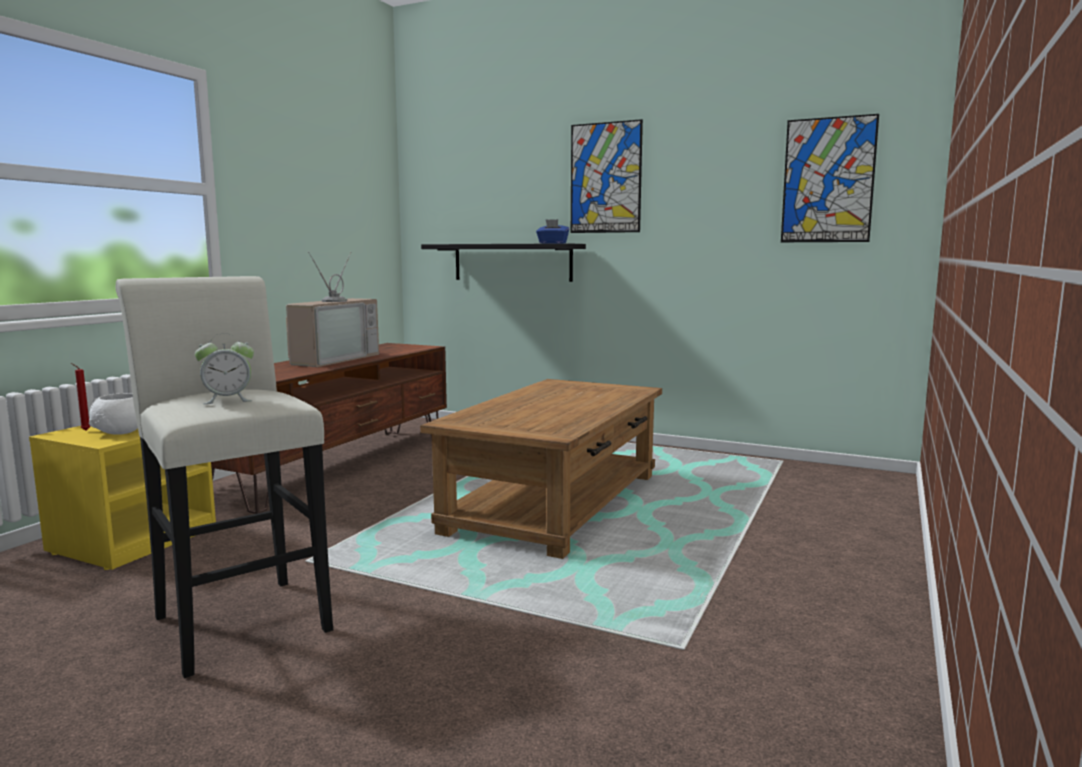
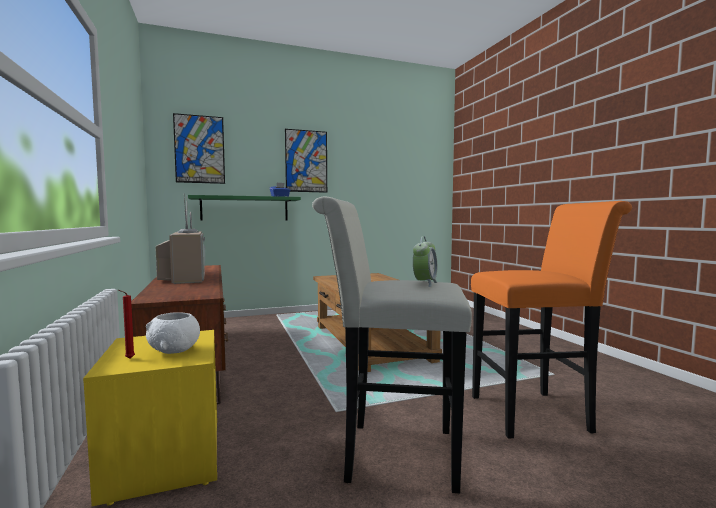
camera: 45 degrees left, 5 degrees down
black shelf [421,243,586,282] -> green shelf [188,195,301,221]
picture [781,114,879,242] -> picture moved to [173,113,225,184]
none -> orange stool [471,201,632,439]

